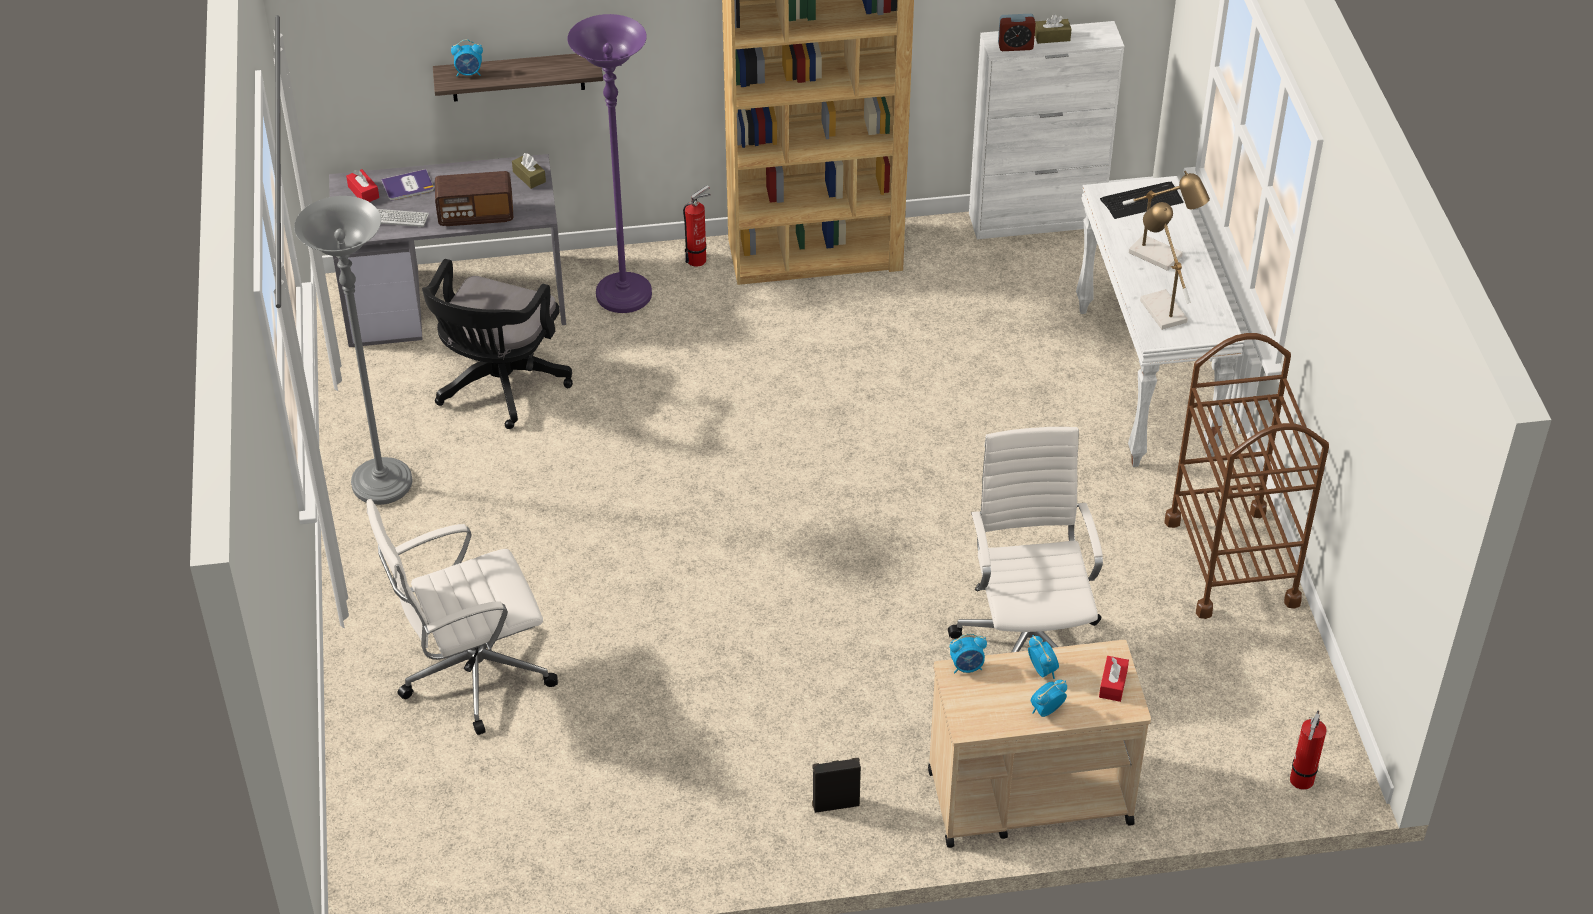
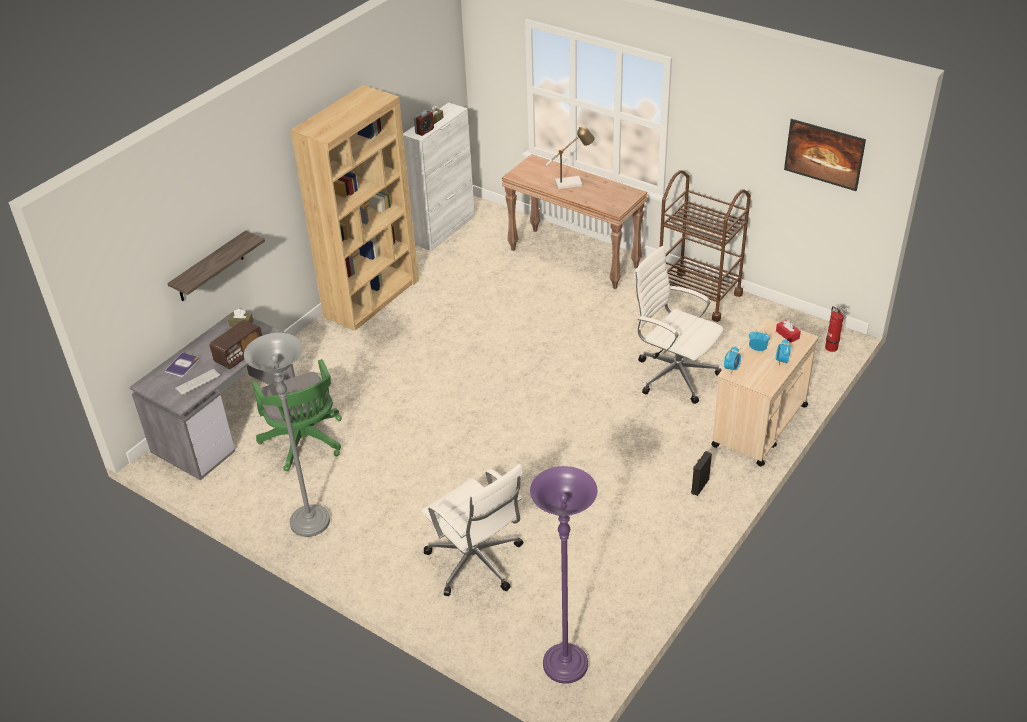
camera: 45 degrees left, 5 degrees down
red tissue box [346,169,379,202] -> none
white office chair [366,499,558,735] -> white office chair turned 60 degrees counterclockwise [421,464,523,596]
black office chair [422,259,573,429] -> green office chair [252,359,342,471]
alarm clock [451,39,483,77] -> none
purple floor lamp [567,14,652,313] -> purple floor lamp moved to [530,466,597,684]
fire extinguisher [683,185,711,267] -> none
white console table [1076,176,1245,467] -> brown console table [502,154,648,289]
keyboard [1100,182,1184,219] -> none
table lamp [1140,202,1191,330] -> none
none -> picture [784,119,866,191]

